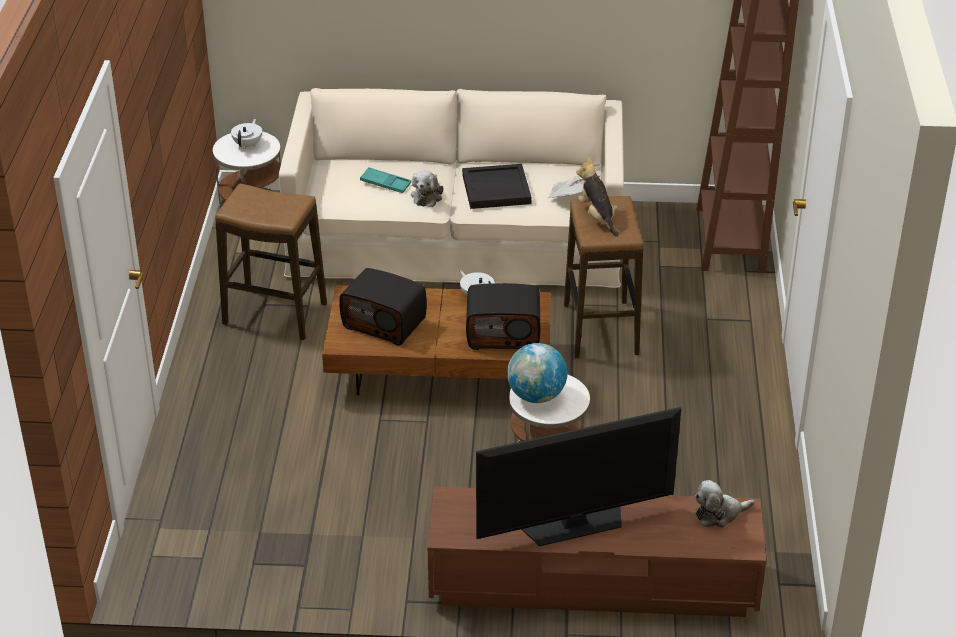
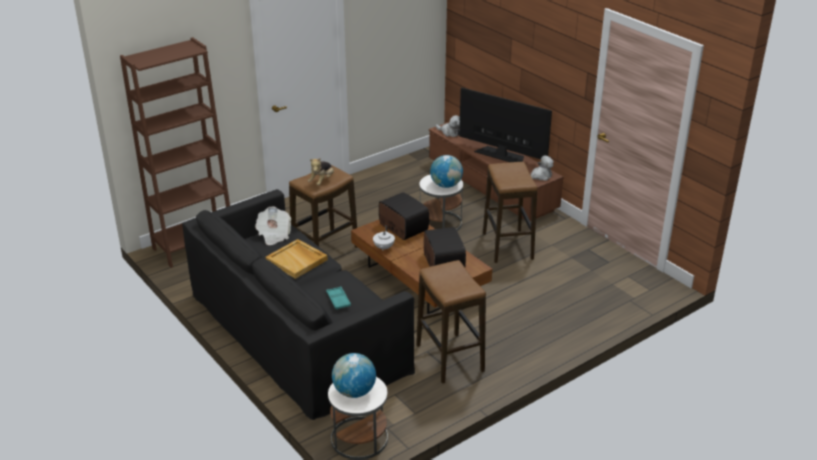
camera: 130 degrees left, 5 degrees down
white teapot [231,119,262,149] -> globe [332,353,376,398]
beige sofa [279,88,624,288] -> black sofa [182,189,415,420]
plush toy [411,171,443,207] -> plush toy moved to [531,155,554,181]
black tray [462,164,532,209] -> beige tray [266,239,328,279]
none -> stool [483,162,538,263]

